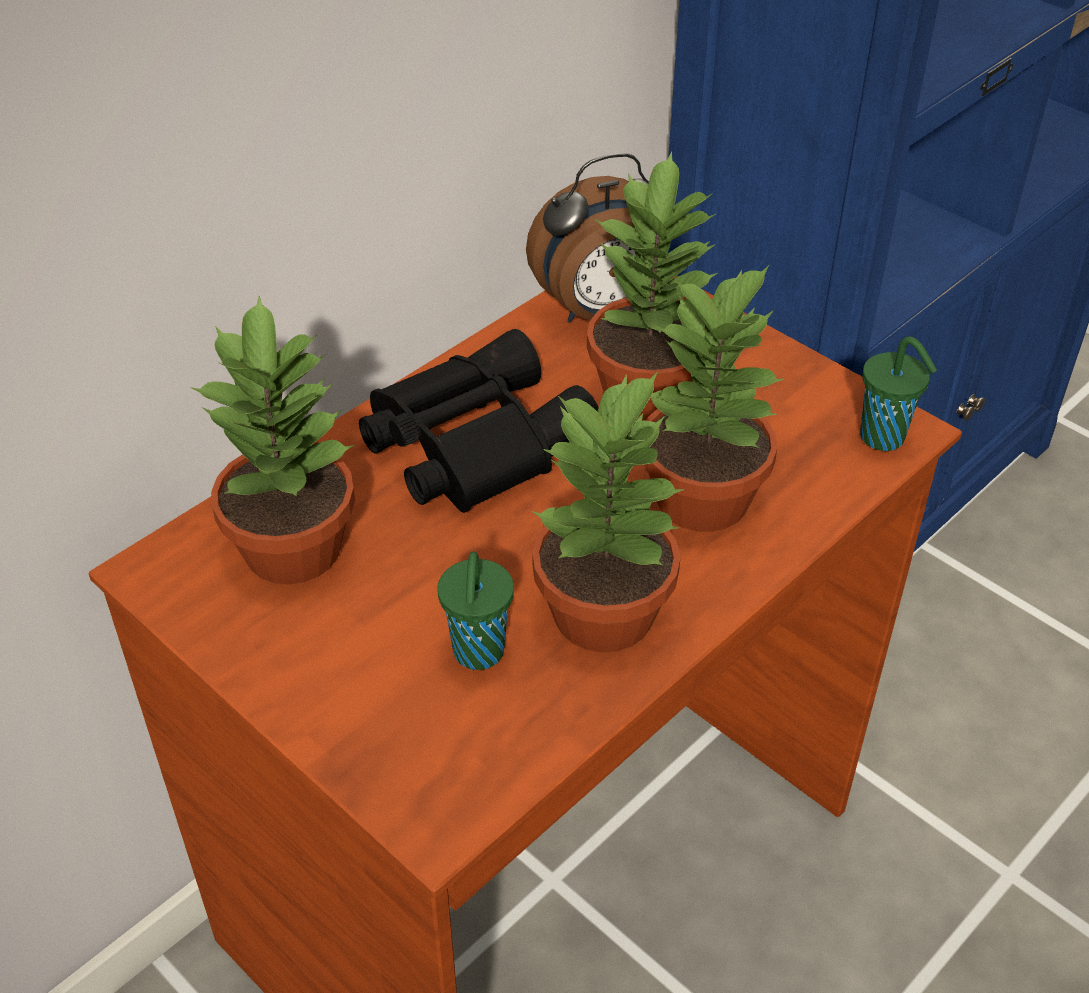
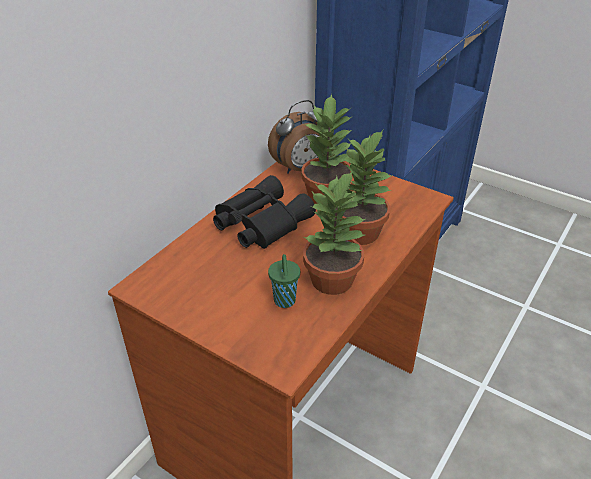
camera: 10 degrees left, 5 degrees down
potted plant [190,296,355,584] -> none
green cup [860,336,937,451] -> none

